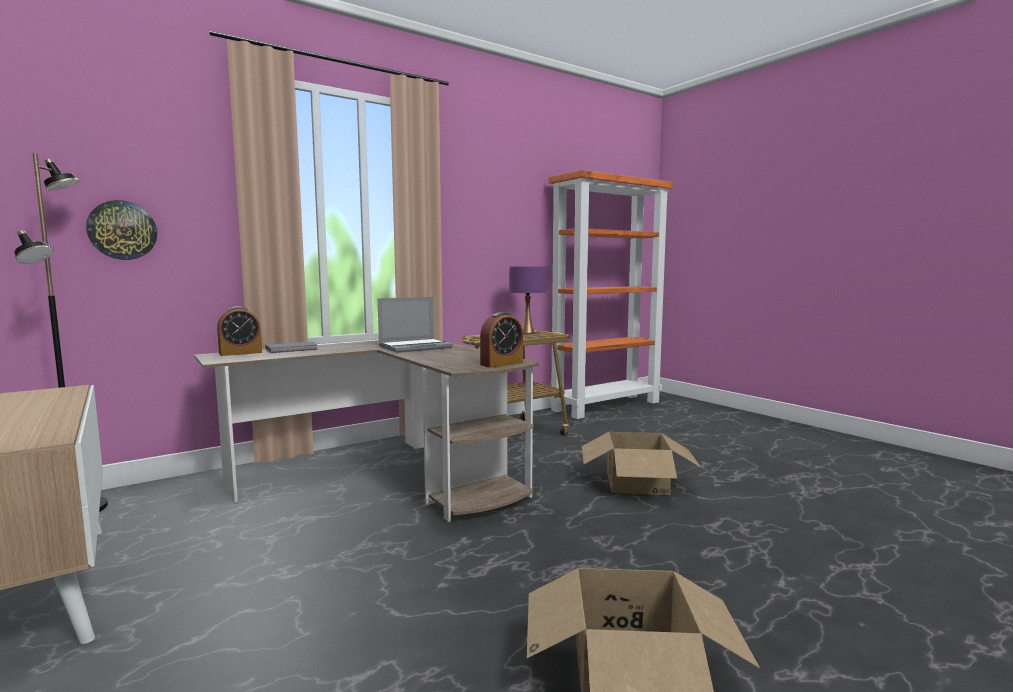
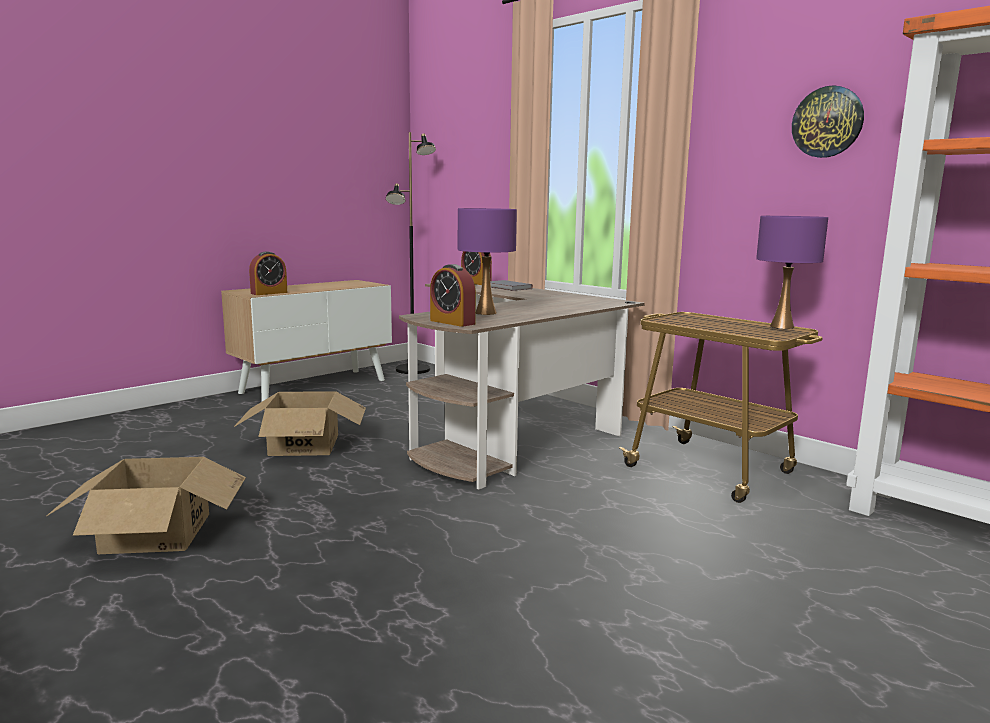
camera: 80 degrees right, 5 degrees up
wall clock [86,200,157,260] -> wall clock moved to [792,85,864,158]
laptop [377,297,453,353] -> none
cardboard box [581,432,701,495] -> cardboard box moved to [234,391,366,456]
none -> alarm clock [249,251,288,295]
none -> purple table lamp [458,208,517,315]

